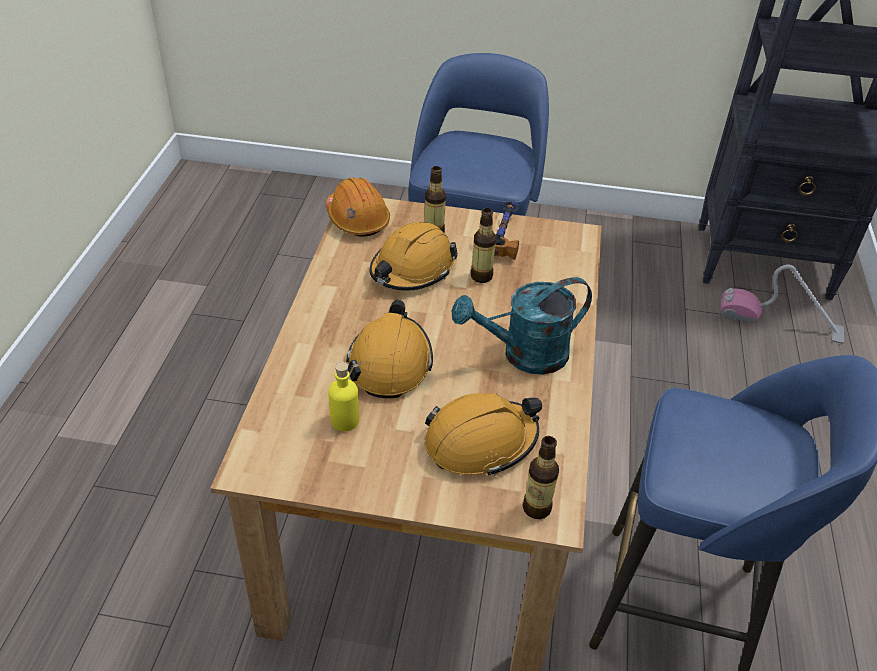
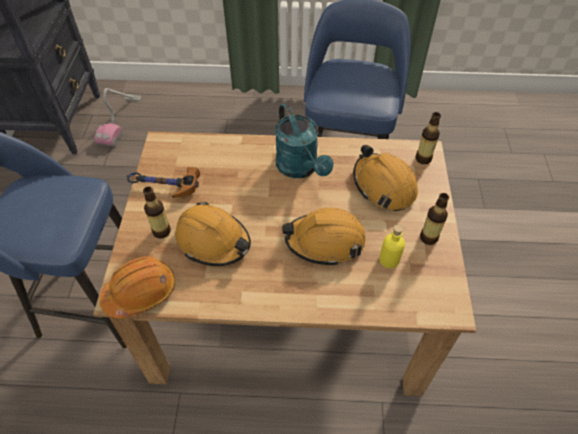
camera: 95 degrees left, 10 degrees up
bottle [471,208,496,283] -> bottle moved to [420,193,449,245]

